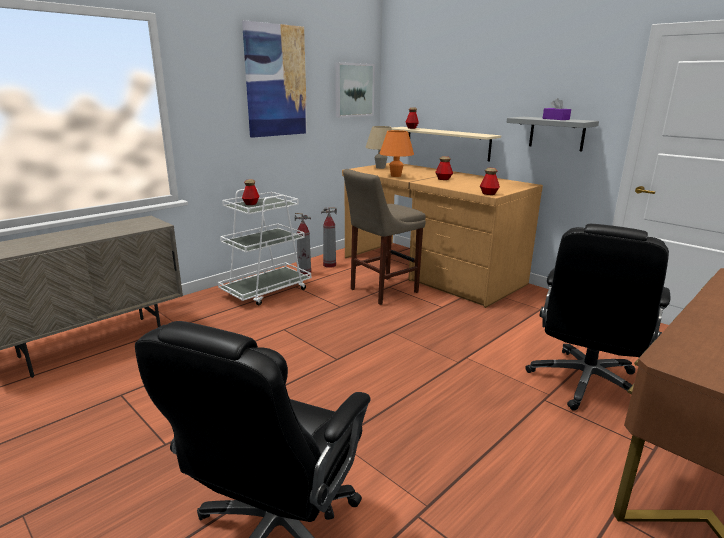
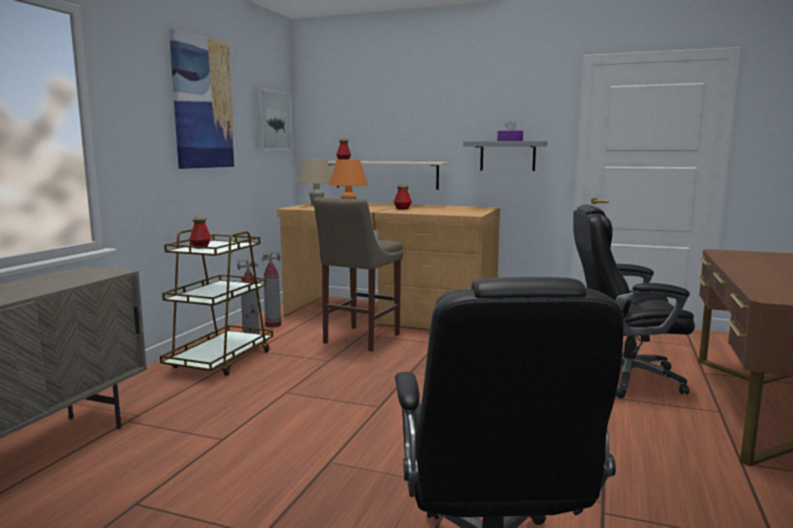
camera: 25 degrees left, 10 degrees down
white cart [218,188,311,306] -> brown cart [160,229,273,376]
bottle [480,168,500,195] -> none
black office chair [525,224,670,411] -> black office chair turned 90 degrees clockwise [573,204,695,399]

